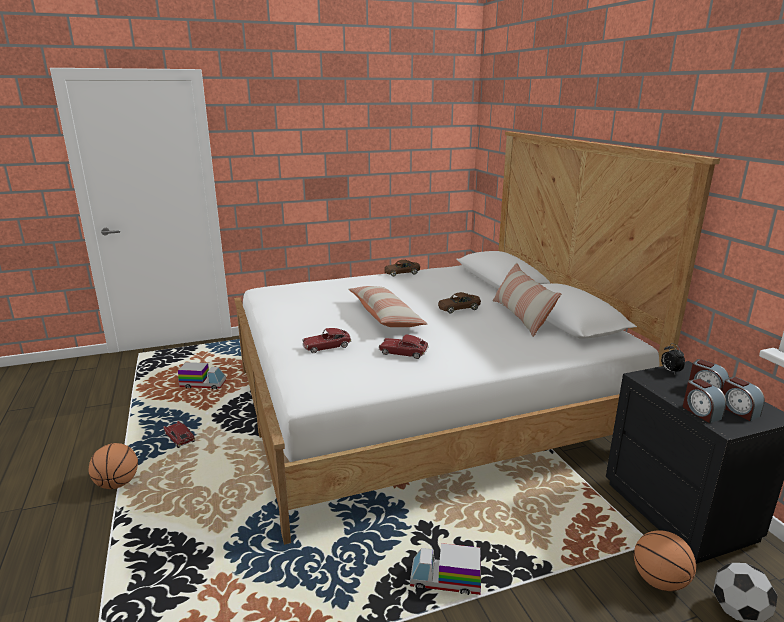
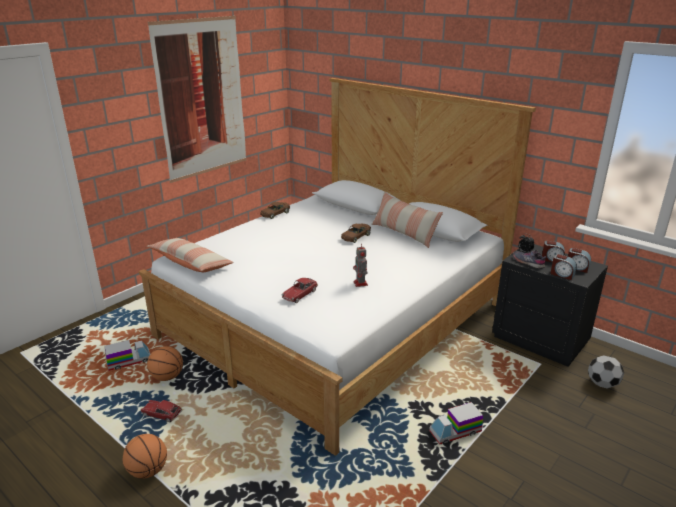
camera: 30 degrees left, 5 degrees up
pillow [348,286,428,327] -> pillow moved to [147,238,234,272]
toy car [379,334,429,359] -> toy robot [353,243,368,287]
basketball [634,530,696,591] -> basketball moved to [147,346,183,381]
none -> picture [148,16,246,183]
none -> grey shoe [513,250,547,269]

